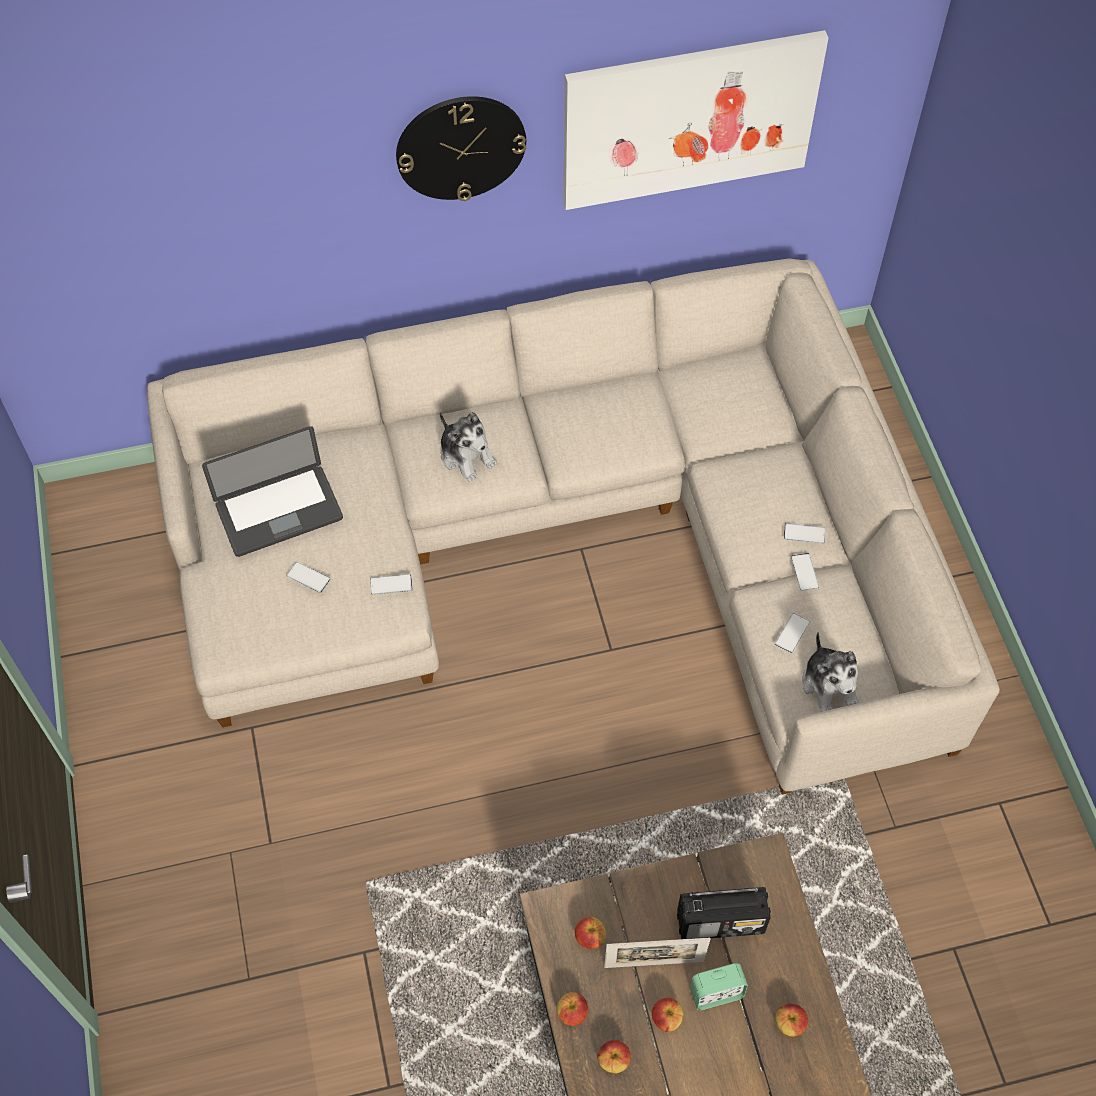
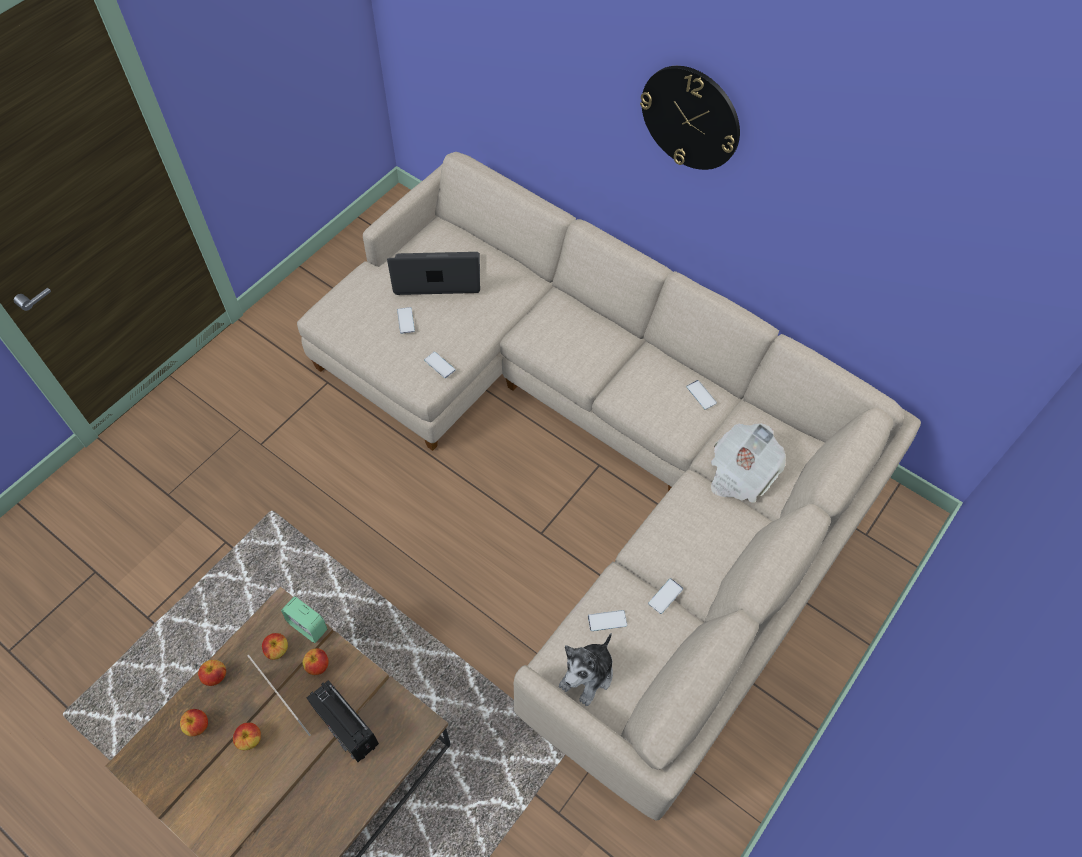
camera: 50 degrees right, 0 degrees up
laptop [202,426,343,557] -> laptop turned 150 degrees clockwise [387,252,480,295]
plush toy [440,412,497,482] -> none
picture [563,30,828,210] -> none
alarm clock [690,963,748,1010] -> alarm clock moved to [281,597,327,643]
apple [775,1004,808,1037] -> apple moved to [303,648,329,675]
phone [784,523,825,543] -> phone moved to [686,380,717,410]
none -> newspaper [711,423,786,503]

